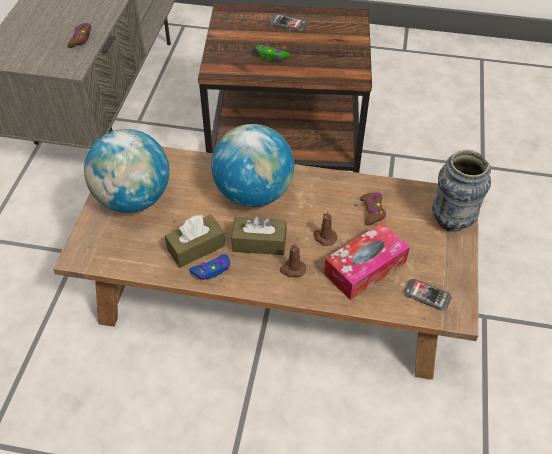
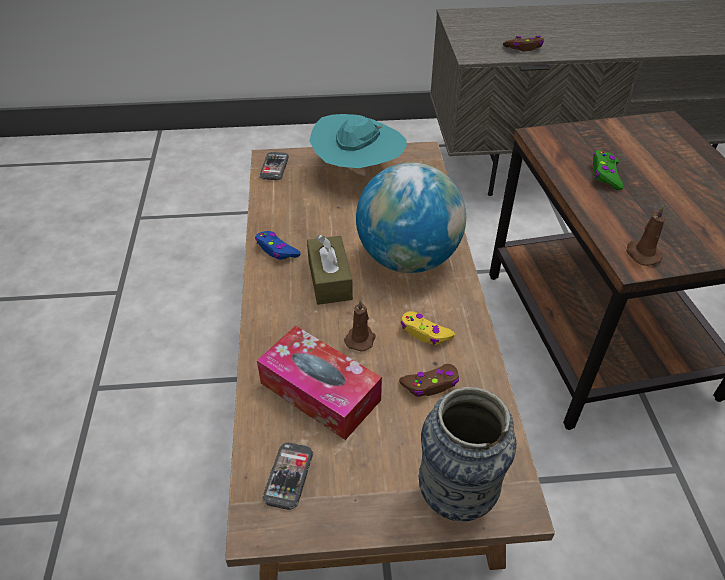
camera: 75 degrees right, 5 degrees down
globe [84,129,170,213] -> turquoise hat [309,114,407,176]
brown tissue box [165,214,225,268] -> none
phone [270,14,307,32] -> phone moved to [259,152,289,180]
brown candle [280,243,306,277] -> brown candle moved to [626,205,665,266]
none -> yellow game controller [401,311,455,345]

